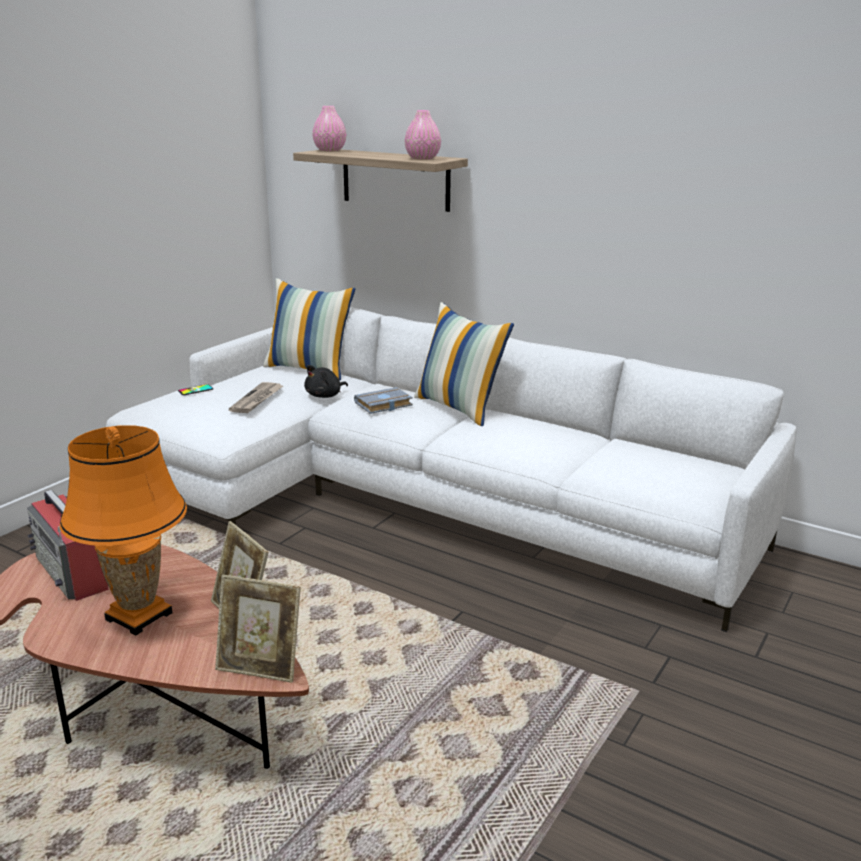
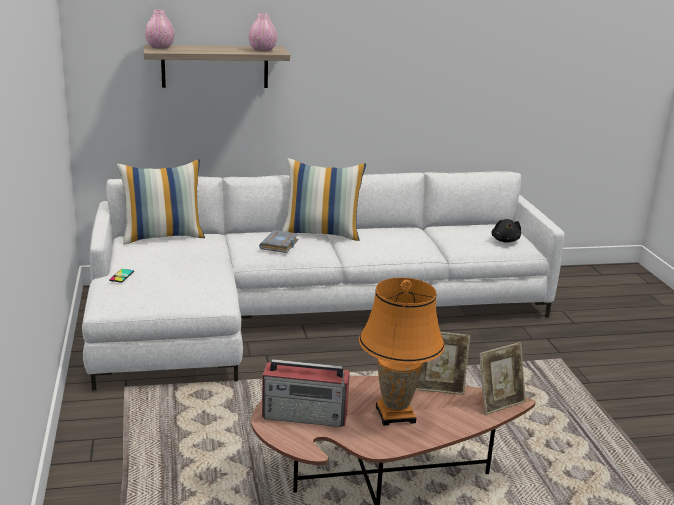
camera: 45 degrees left, 0 degrees up
newspaper [229,382,283,413] -> none
black plush toy [304,365,348,398] -> black plush toy moved to [491,219,521,243]

